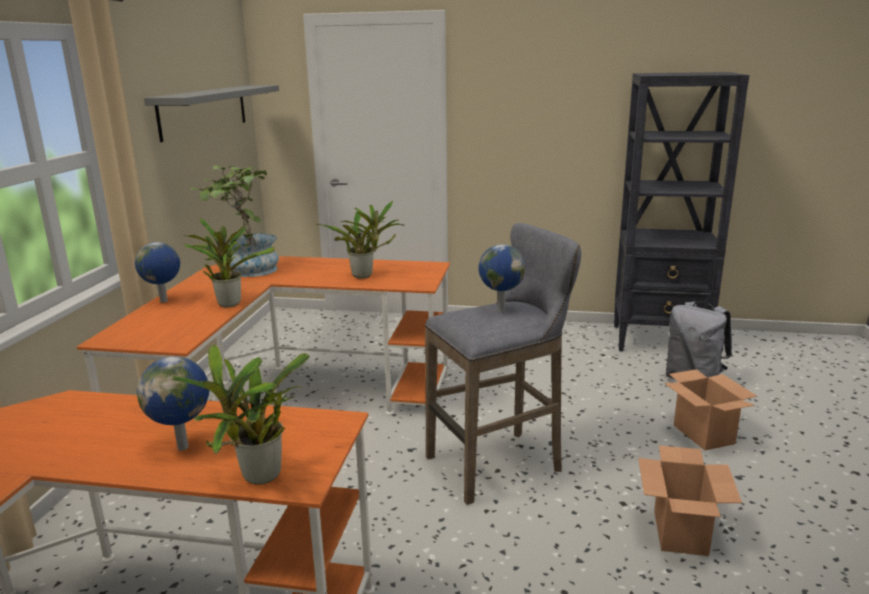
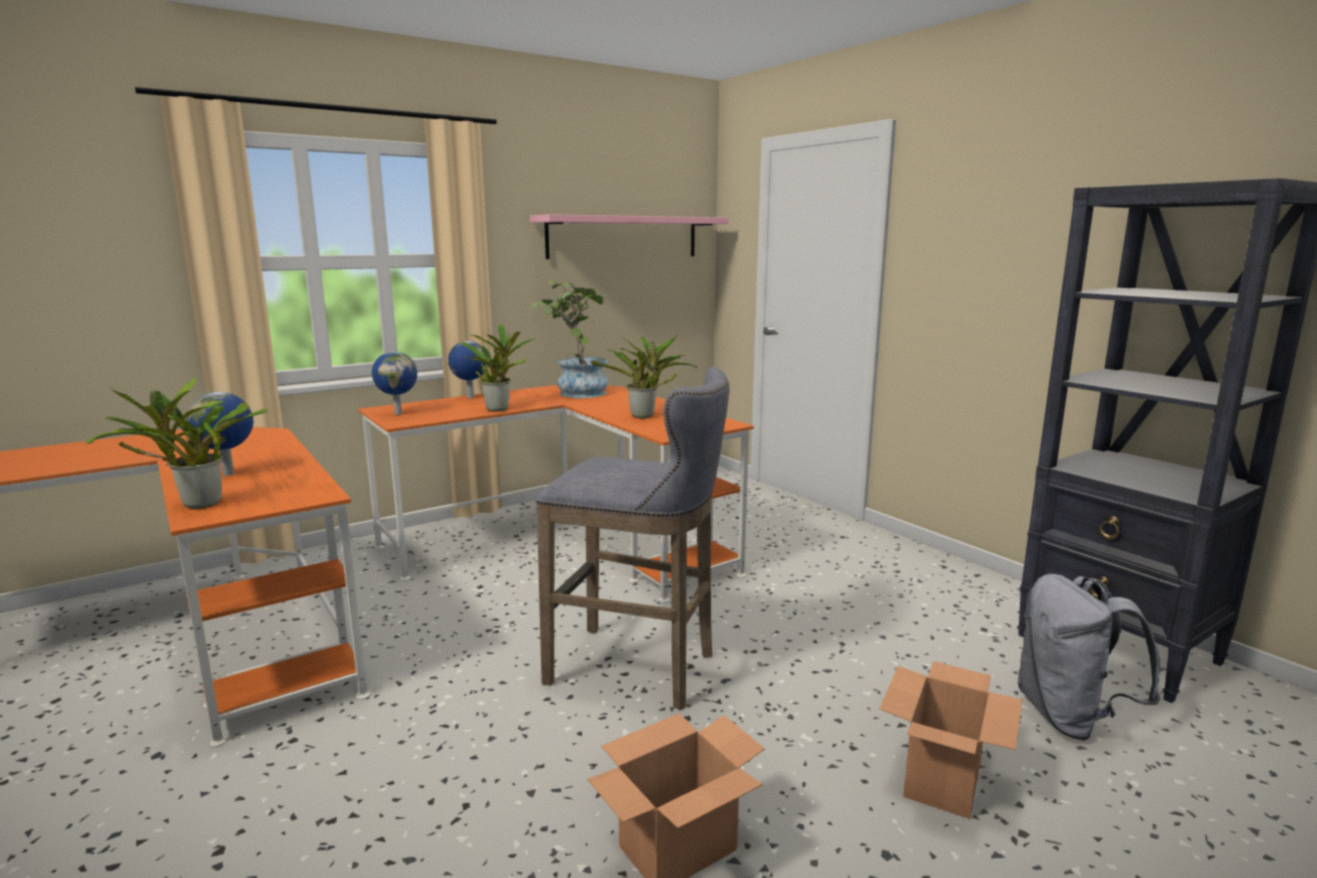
camera: 45 degrees right, 5 degrees down
grey shelf [144,85,279,142] -> pink shelf [530,214,729,259]
globe [478,244,525,311] -> globe moved to [372,352,417,415]

